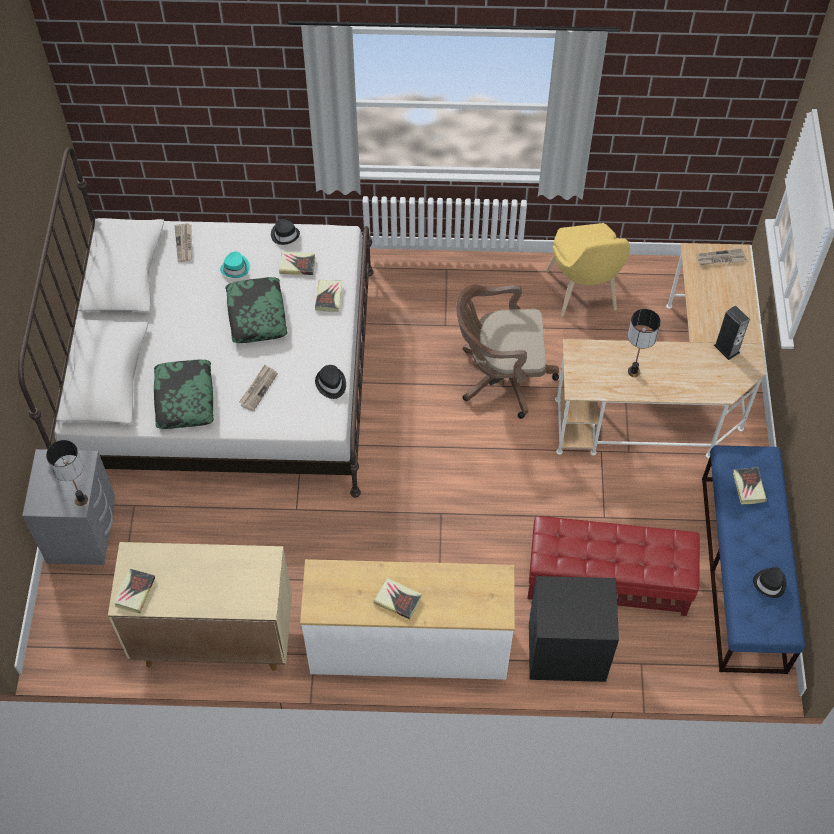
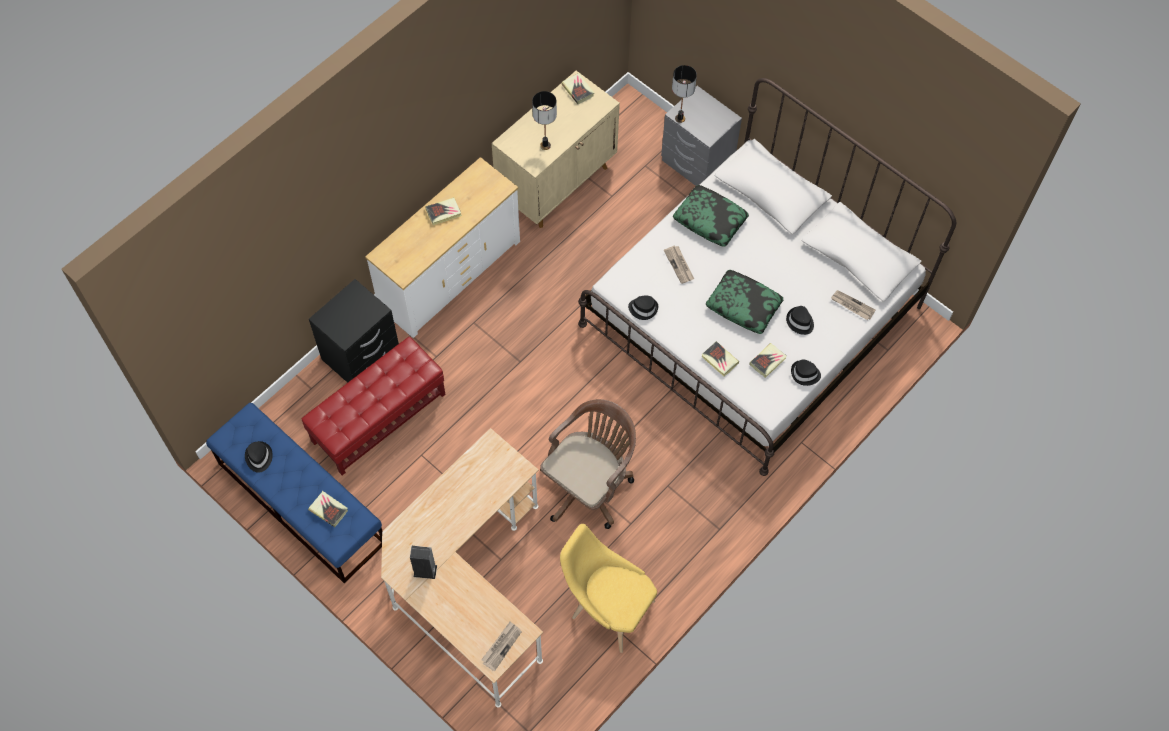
camera: 130 degrees right, 5 degrees up
turquoise hat [220,251,250,278] -> black hat [786,306,814,335]
table lamp [628,309,661,377] -> table lamp moved to [532,91,557,150]

